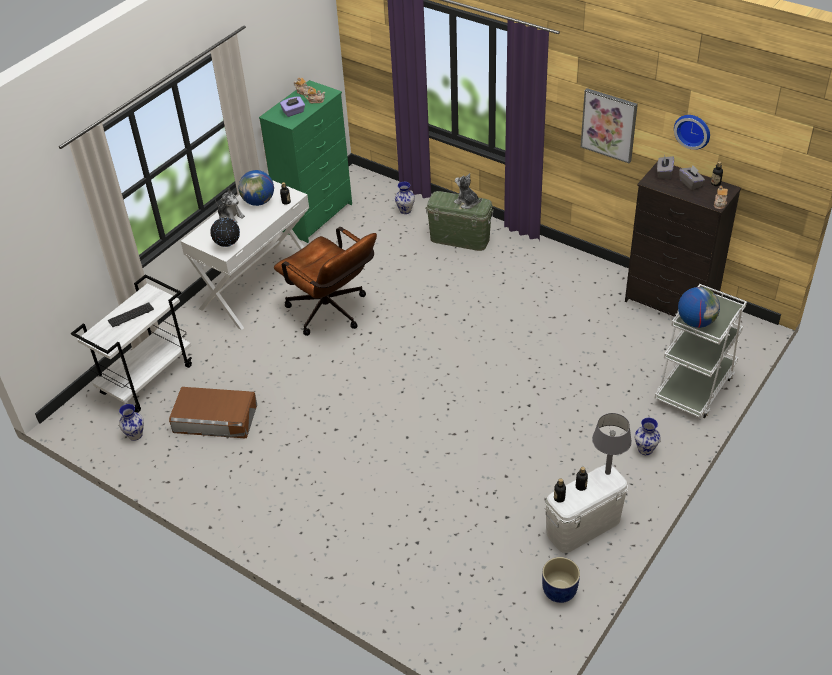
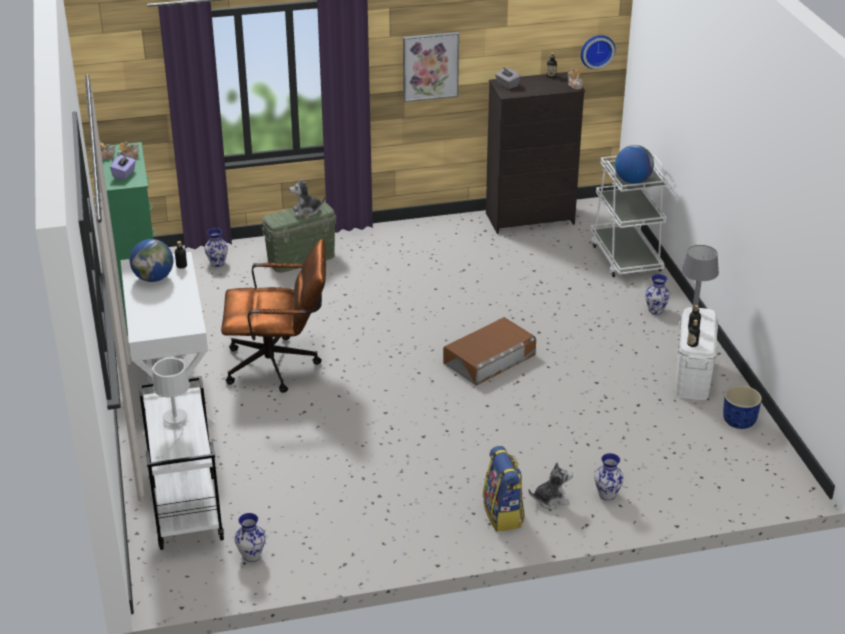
camera: 50 degrees left, 10 degrees down
keyboard [108,303,154,327] -> white table lamp [152,358,190,458]
brown storage box [169,387,257,438] -> brown storage box moved to [443,317,536,385]
globe [210,217,240,247] -> none
plush toy [215,188,245,223] -> plush toy moved to [528,462,573,509]
wall clock [674,115,710,150] -> wall clock moved to [581,35,615,69]
grey tissue box [679,165,705,190] -> none
none -> backpack [483,446,525,532]
none -> vase [594,453,624,500]

